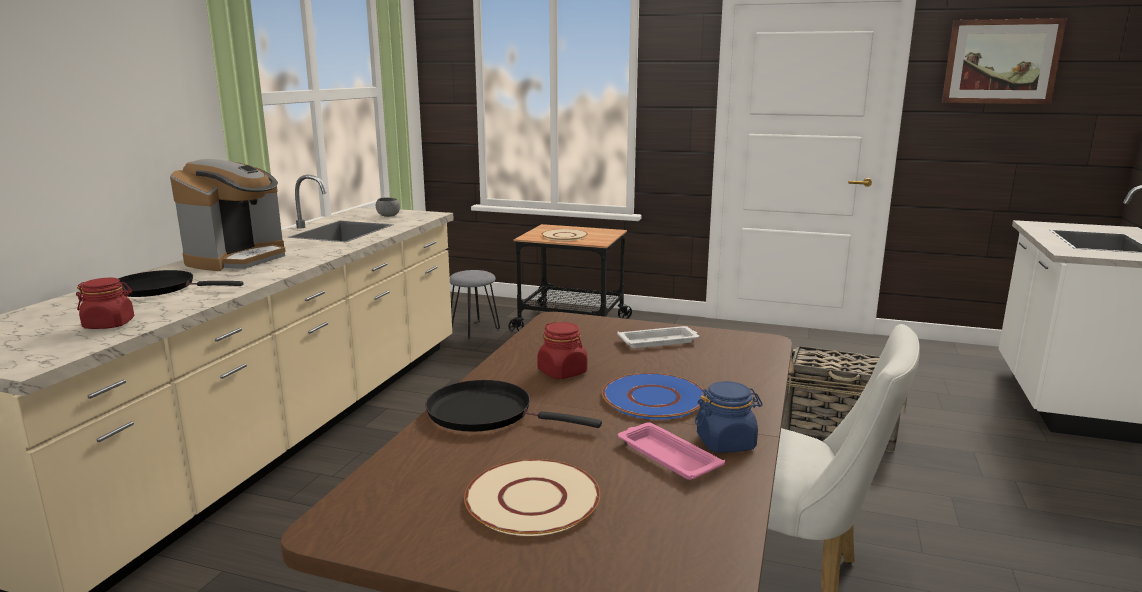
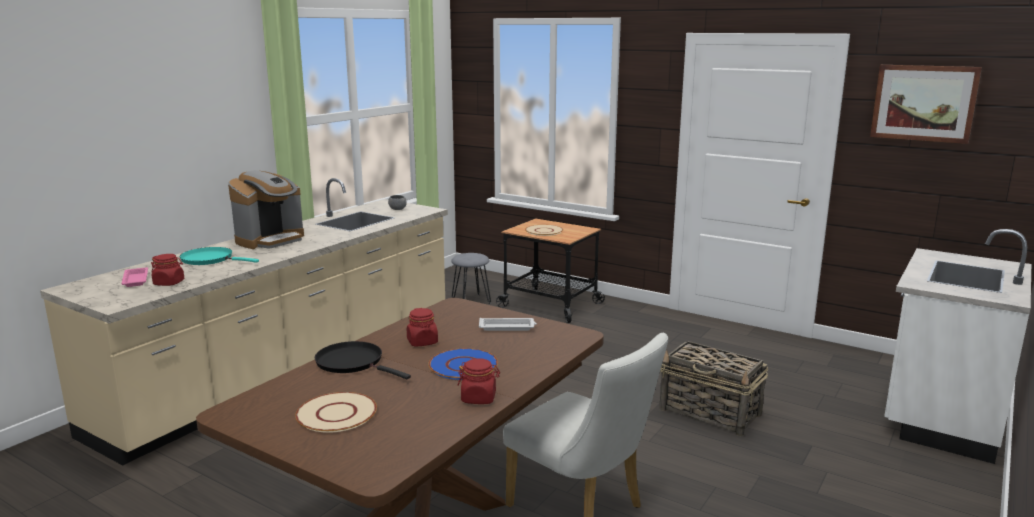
camera: 15 degrees right, 0 degrees up
black frying pan [118,270,244,297] -> turquoise frying pan [179,247,259,265]
pink tray [618,422,725,480] -> pink tray moved to [121,267,148,287]
blue jar [695,381,763,453] -> red jar [457,358,500,404]

